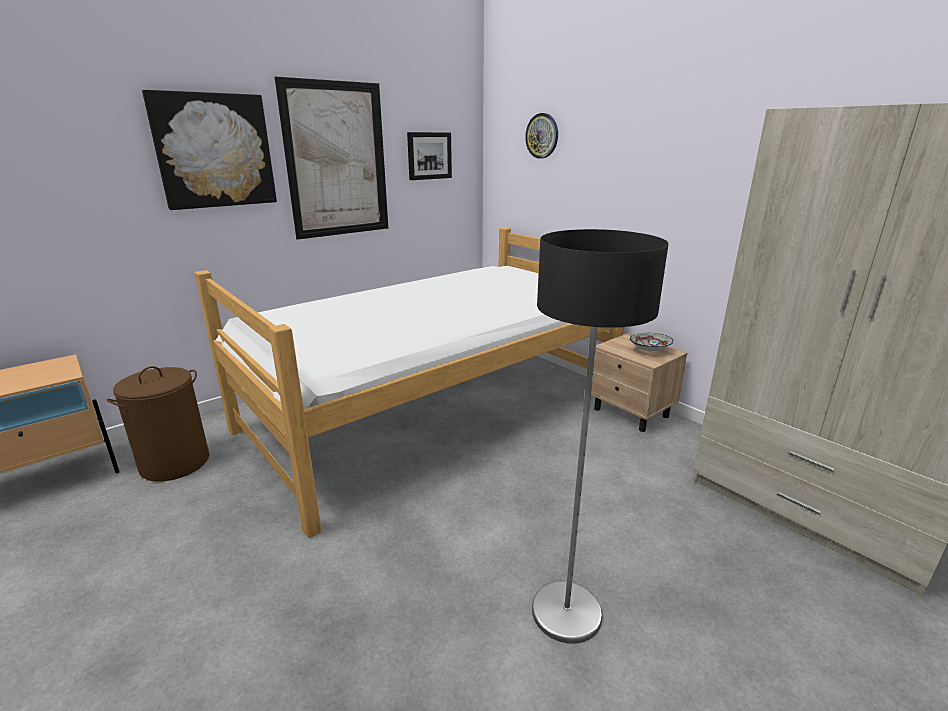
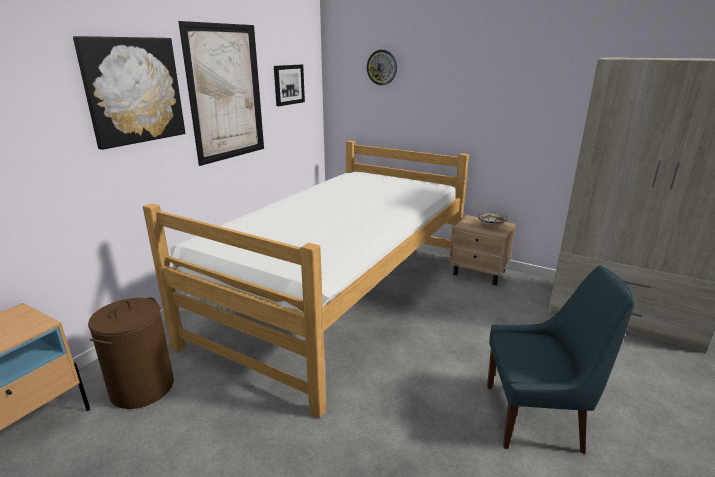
camera: 20 degrees left, 0 degrees up
floor lamp [532,229,669,644] -> blue chair [487,266,635,454]

